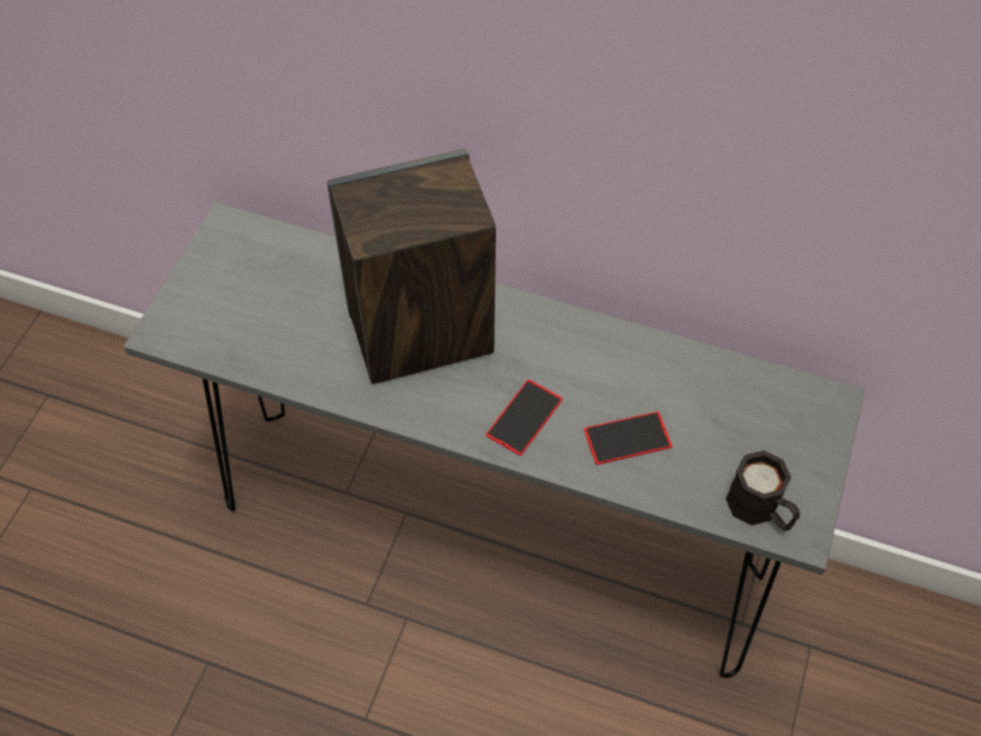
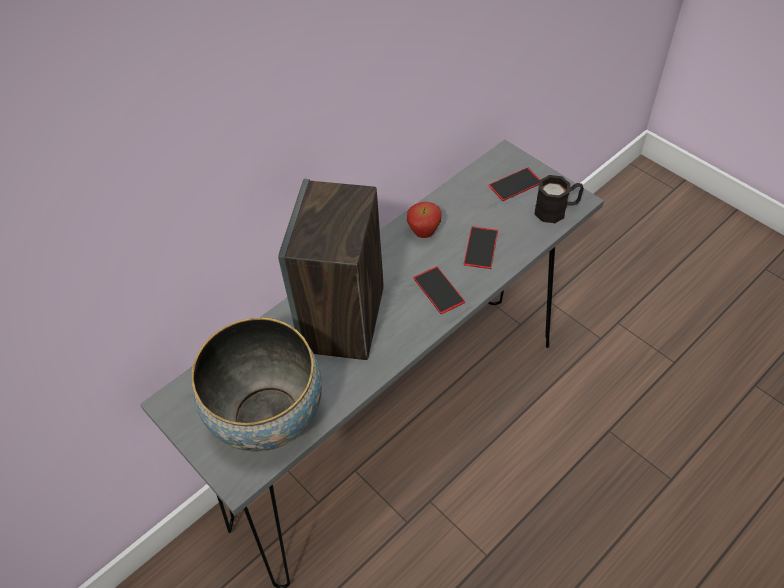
camera: 60 degrees left, 5 degrees down
none -> bowl [191,317,322,452]
none -> apple [407,202,442,238]
none -> phone [488,167,540,201]

